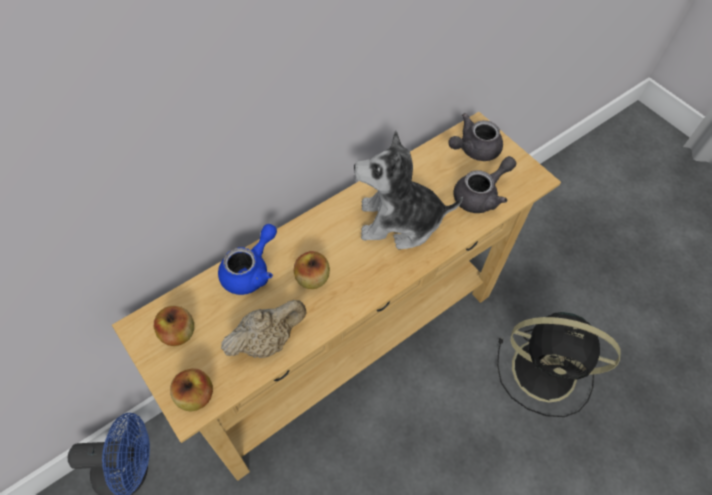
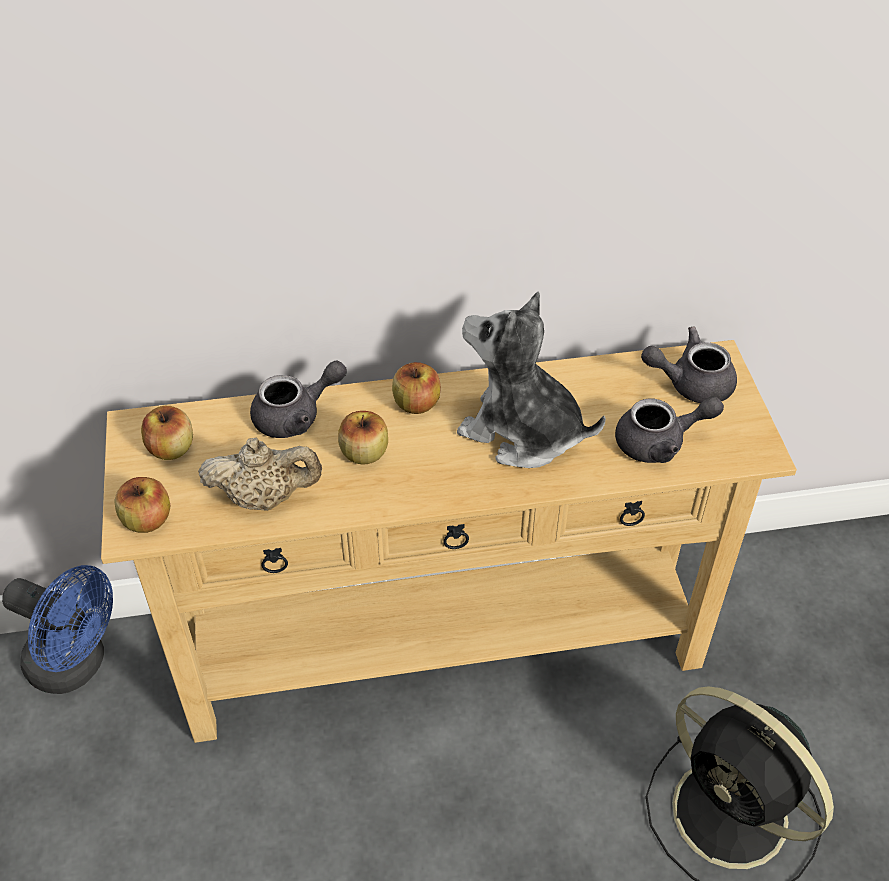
camera: 30 degrees right, 10 degrees down
blue teapot [218,224,277,295] -> grey teapot [250,361,347,438]
none -> apple [392,362,441,414]

